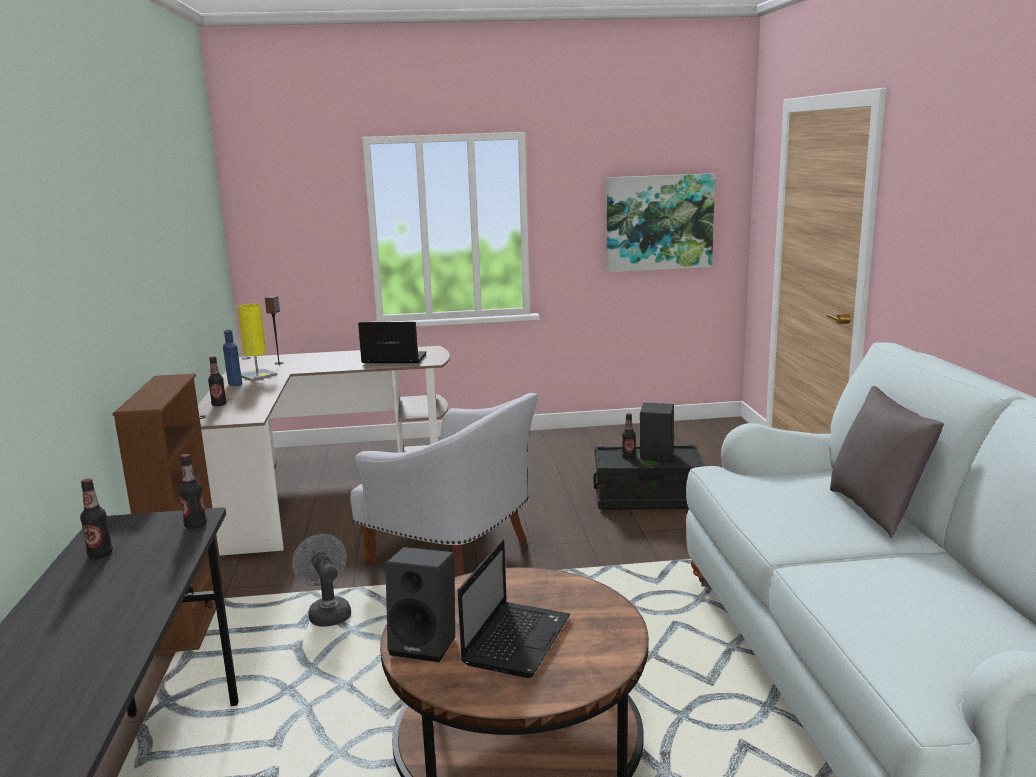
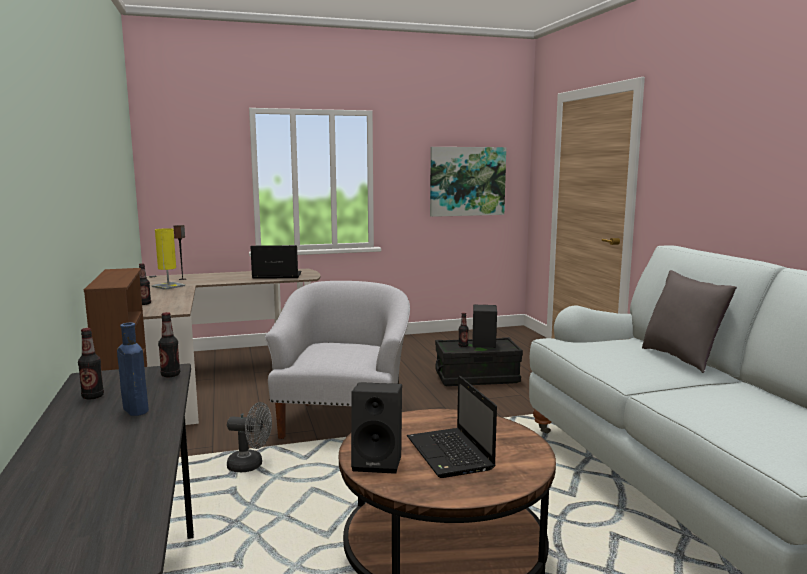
camera: 10 degrees left, 5 degrees down
blue bottle [223,330,242,386] -> blue bottle moved to [117,323,149,416]
grey fan [292,534,351,627] -> grey fan turned 135 degrees clockwise [227,402,272,472]
white armchair [350,393,539,577] -> white armchair turned 105 degrees counterclockwise [265,281,410,439]
laptop [458,539,570,678] -> laptop turned 150 degrees clockwise [407,376,497,478]

